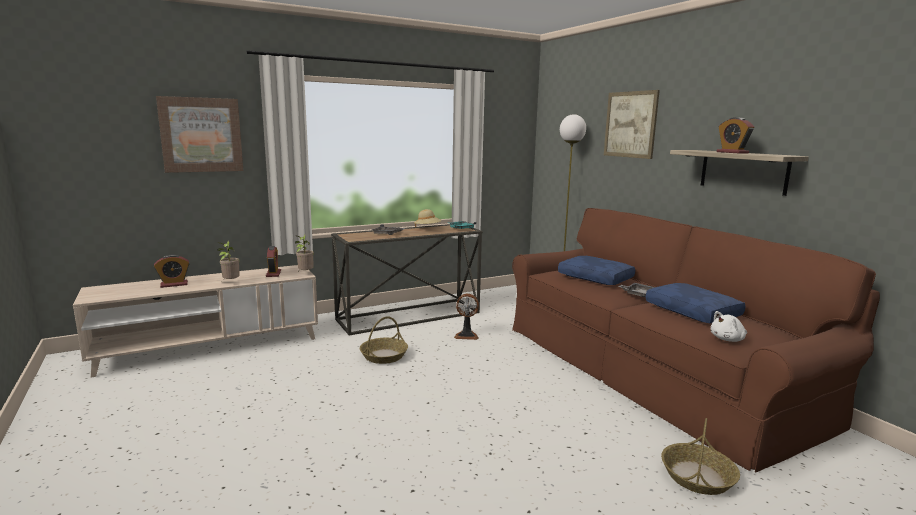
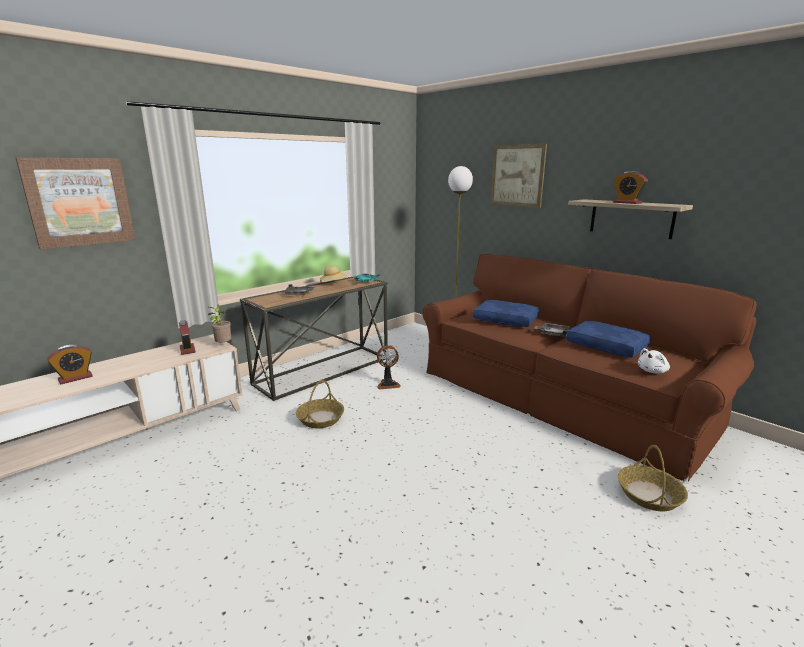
camera: 15 degrees left, 5 degrees up
potted plant [217,241,240,281] -> none

